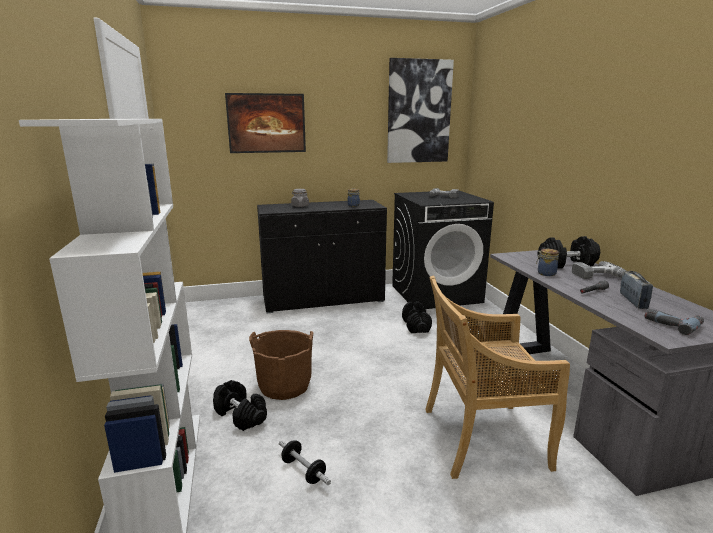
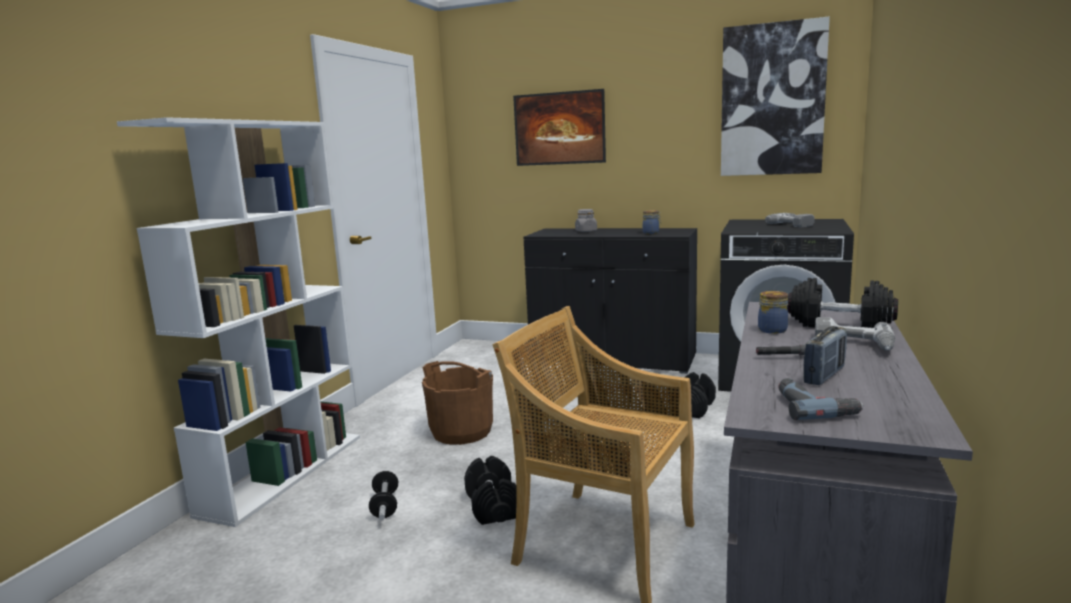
camera: 35 degrees right, 5 degrees down
black dumbbell [213,380,267,431] -> black dumbbell moved to [464,456,517,525]

